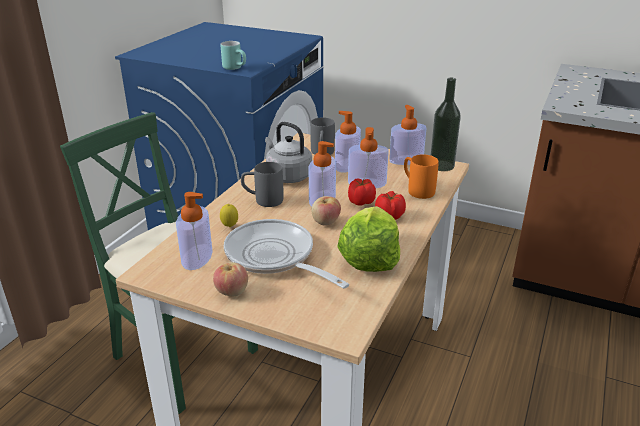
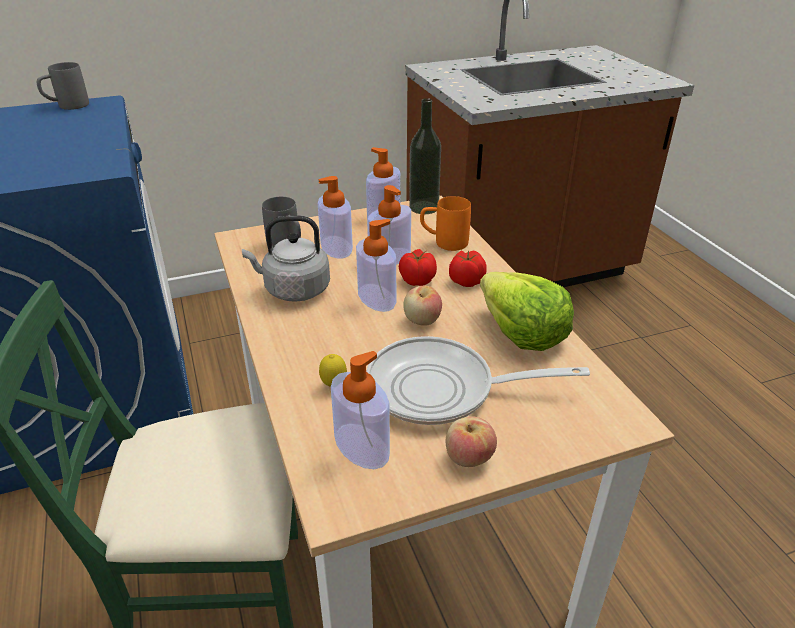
camera: 45 degrees left, 5 degrees up
turquoise mug [221,41,246,70] -> none
grey mug [241,162,283,207] -> grey mug moved to [37,62,89,110]

